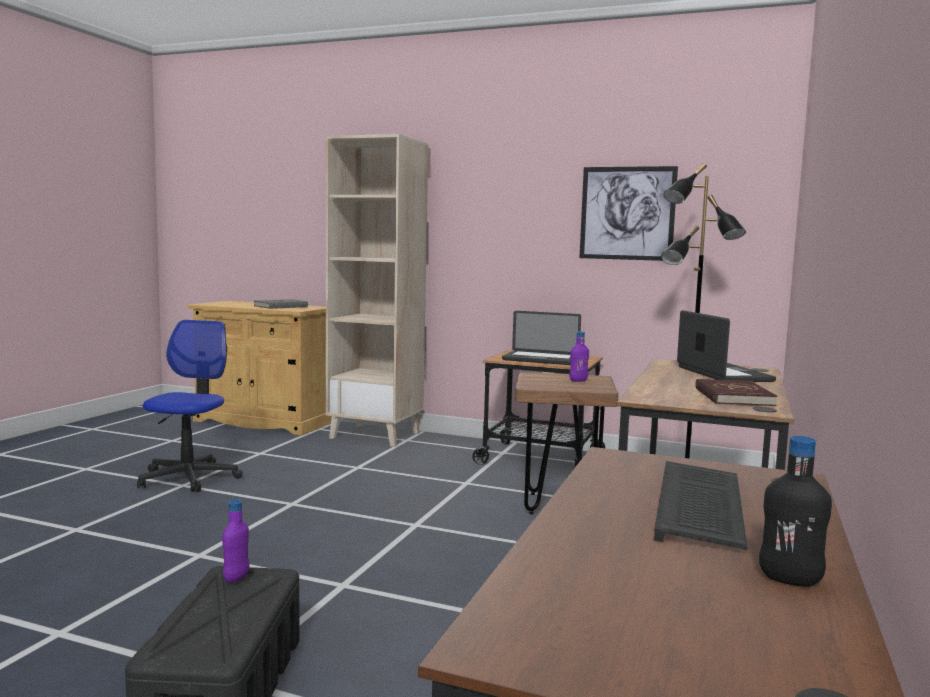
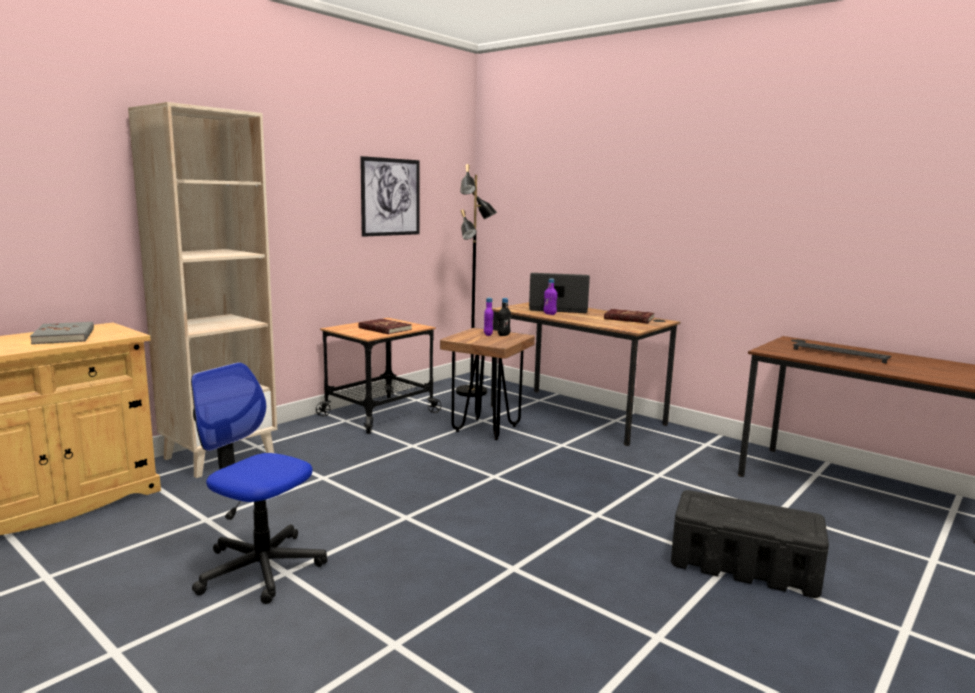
camera: 70 degrees left, 5 degrees up
purple bottle [222,499,250,583] -> purple bottle moved to [543,279,558,315]
laptop [502,311,581,365] -> red book [358,319,412,334]
black bottle [759,436,832,587] -> black bottle moved to [498,298,511,336]

